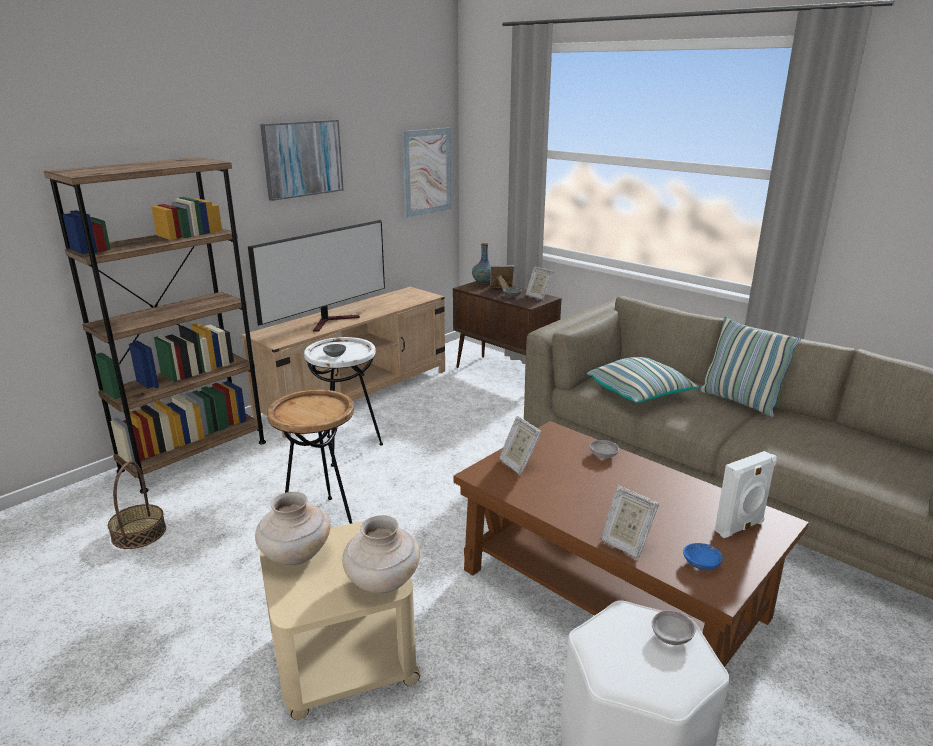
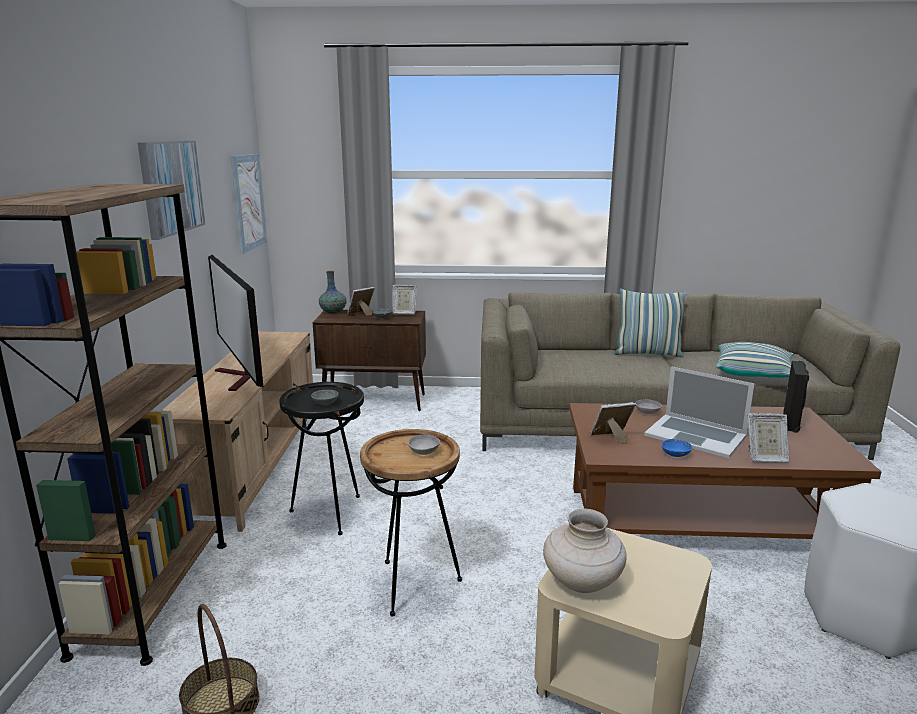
camera: 40 degrees left, 5 degrees down
television [248,220,385,332] -> television turned 150 degrees clockwise [208,255,264,391]
white side table [304,337,383,467] -> black side table [279,382,364,535]
beige vase [342,515,420,593] -> none
picture frame [499,416,542,475] -> picture frame turned 150 degrees clockwise [590,402,636,444]
pillow [587,357,700,403] -> pillow moved to [716,342,794,378]
grey bowl [652,610,695,645] -> grey bowl moved to [408,435,440,455]
blue bowl [683,543,723,570] -> blue bowl moved to [661,439,692,457]
white speaker [715,451,776,538] -> black speaker [783,361,809,433]
none -> laptop [644,366,755,458]

